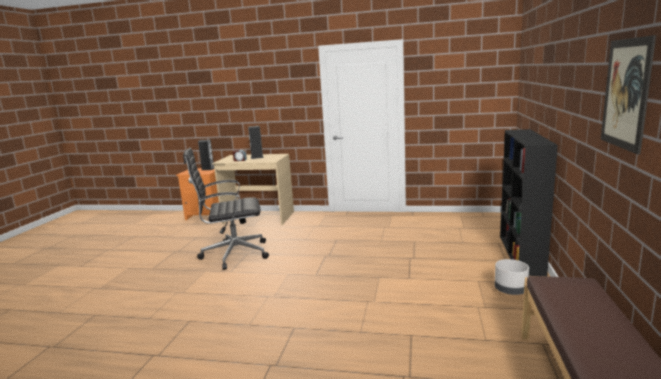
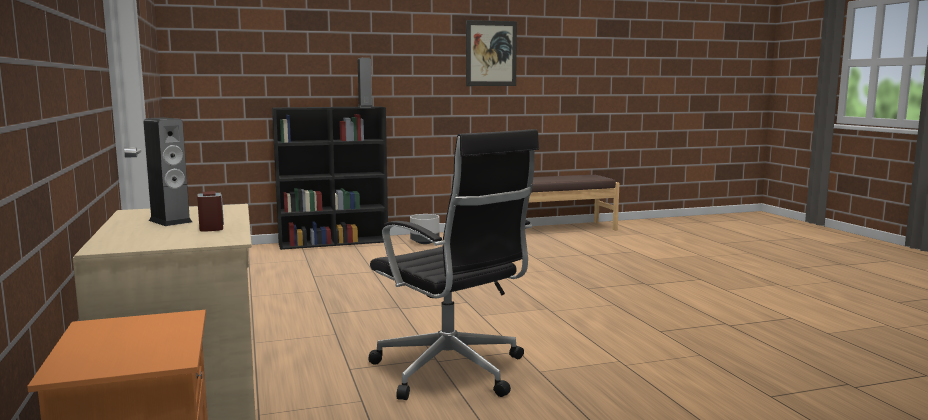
camera: 120 degrees left, 5 degrees down
speaker [198,140,214,170] -> speaker moved to [358,58,373,107]

